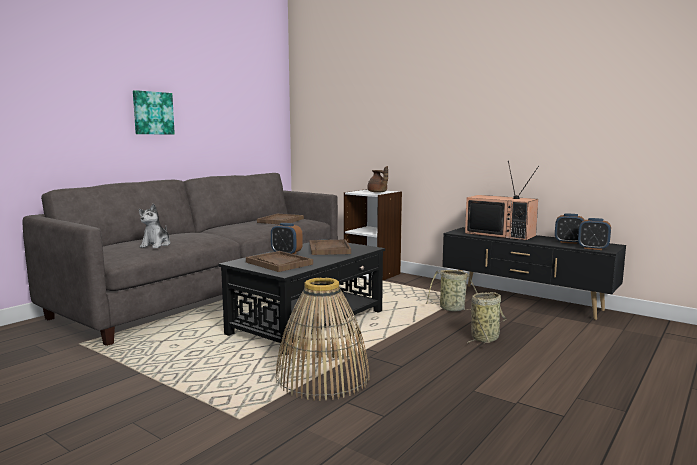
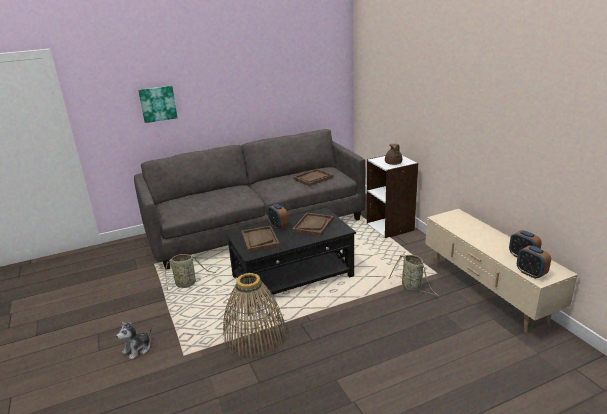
camera: 30 degrees right, 15 degrees up
picture [133,90,175,134] -> picture moved to [138,86,178,123]
plush toy [139,204,171,248] -> plush toy moved to [116,321,152,360]
black tv stand [442,227,626,320] -> beige tv stand [425,209,578,334]
television [465,161,539,241] -> none
basket [467,292,507,345] -> basket moved to [164,254,216,290]

